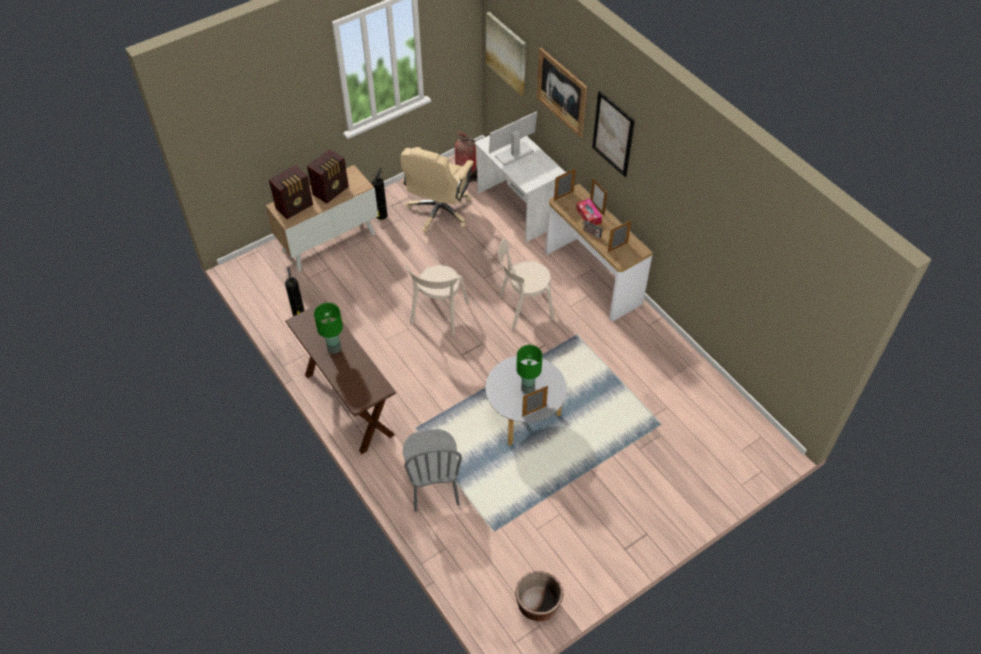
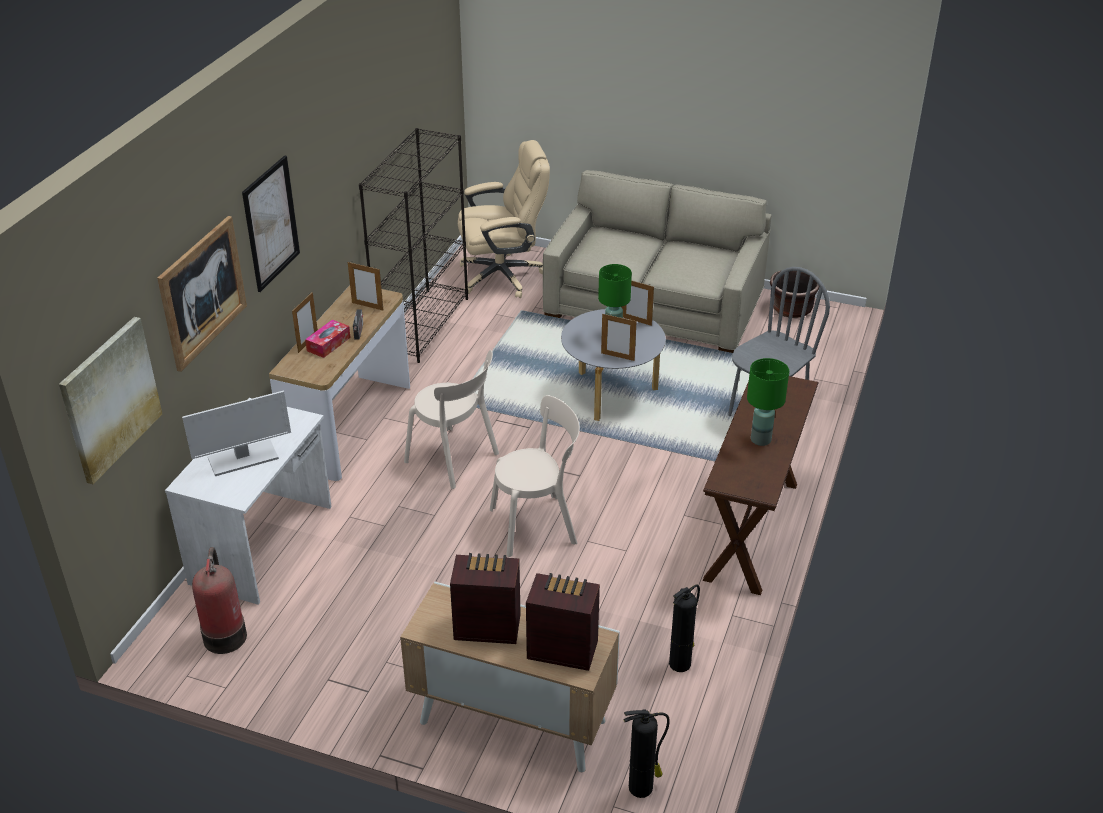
camera: 125 degrees left, 15 degrees down
fire extinguisher [372,168,387,220] -> fire extinguisher moved to [623,709,670,798]
beige office chair [401,147,474,232] -> beige office chair moved to [458,140,550,298]
monitor [489,111,537,166] -> monitor turned 45 degrees counterclockwise [182,391,291,476]
picture frame [554,168,576,201] -> picture frame moved to [601,314,637,361]
none -> black bookcase [359,128,468,363]
none -> beige sofa [543,170,771,353]

